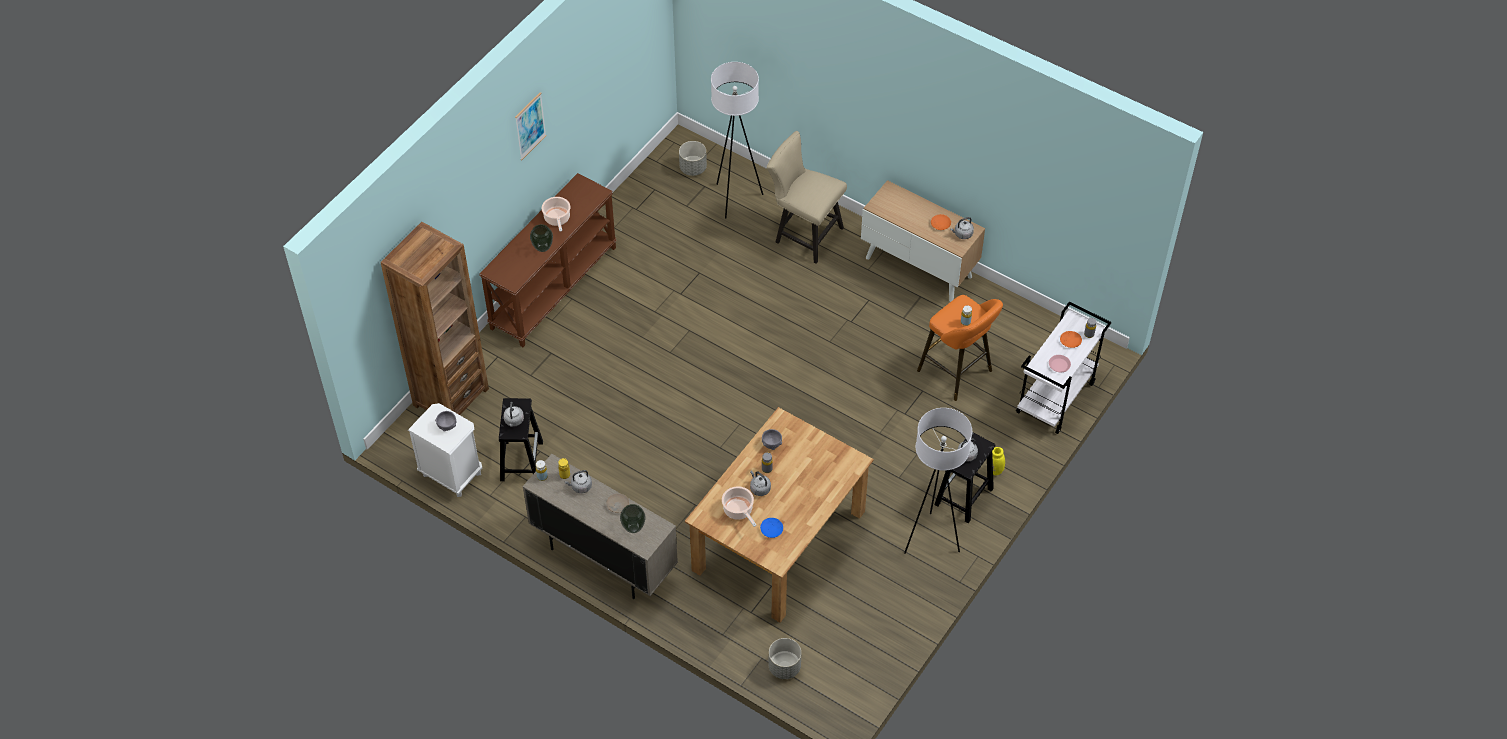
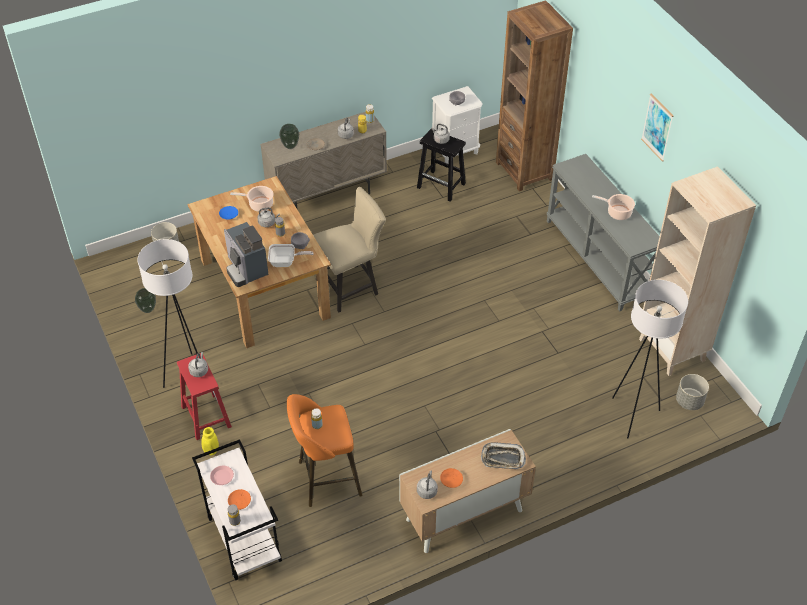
camera: 120 degrees right, 5 degrees down
brown console table [479,173,617,347] -> grey console table [547,154,660,311]
vase [530,224,553,252] -> vase moved to [135,288,156,313]
beige chair [767,131,847,264] -> beige chair moved to [313,187,386,313]
black stool [934,432,995,523] -> red stool [177,353,232,440]
none -> coffee machine [224,222,269,287]
none -> frying pan [268,244,314,267]
none -> tray [481,442,526,469]
none -> beige bookcase [639,166,756,376]

